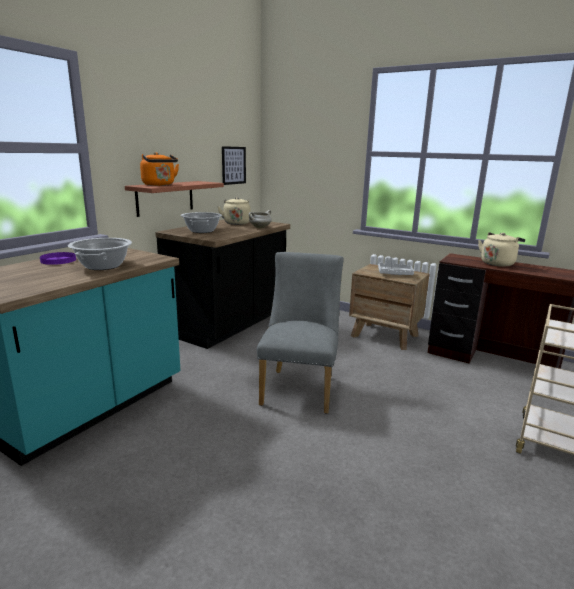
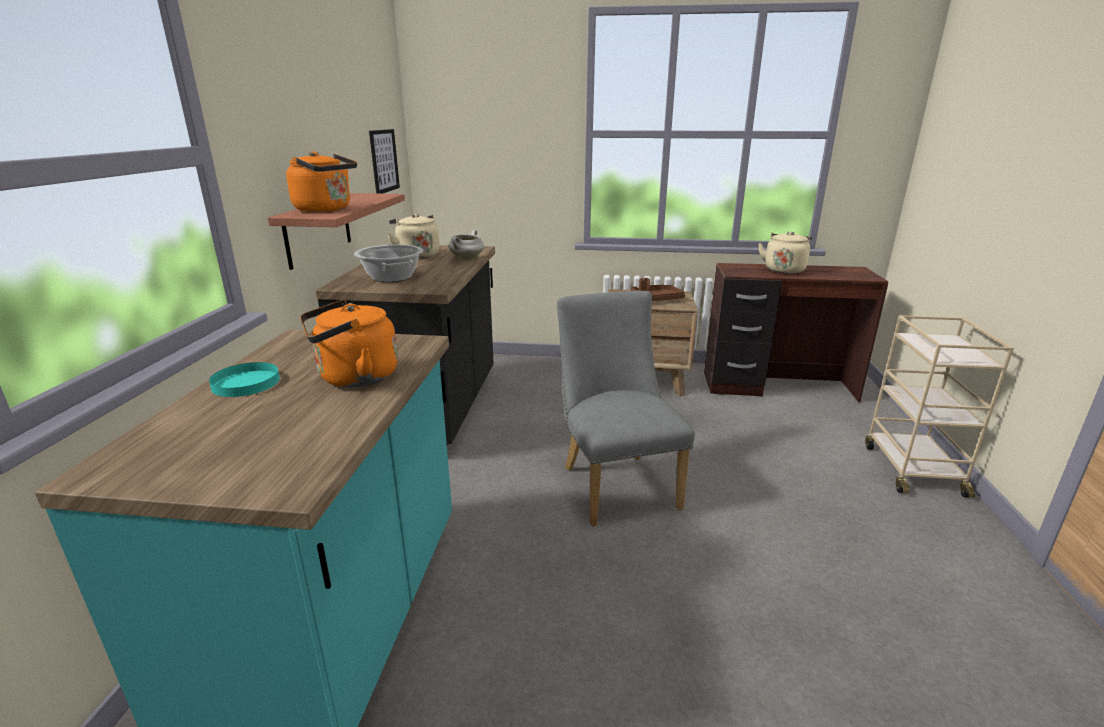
camera: 25 degrees left, 5 degrees up
purple plate [40,252,76,265] -> turquoise plate [209,362,280,397]
cooking pot [68,238,132,270] -> orange kettle [300,300,398,387]
grey tray [378,257,414,275] -> brown tray [631,278,685,301]

